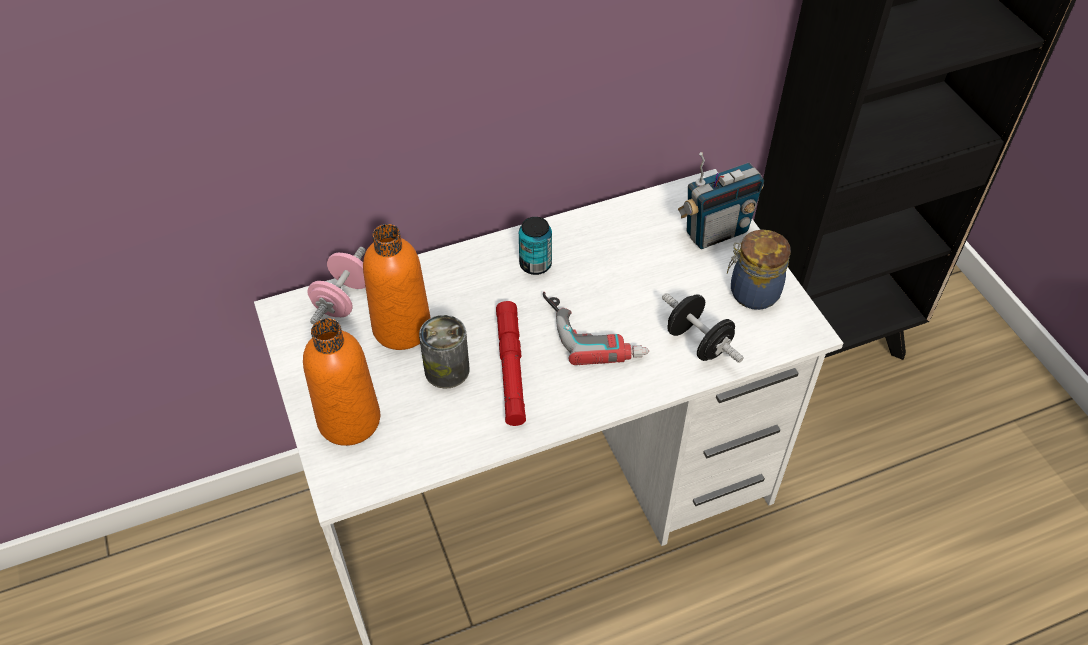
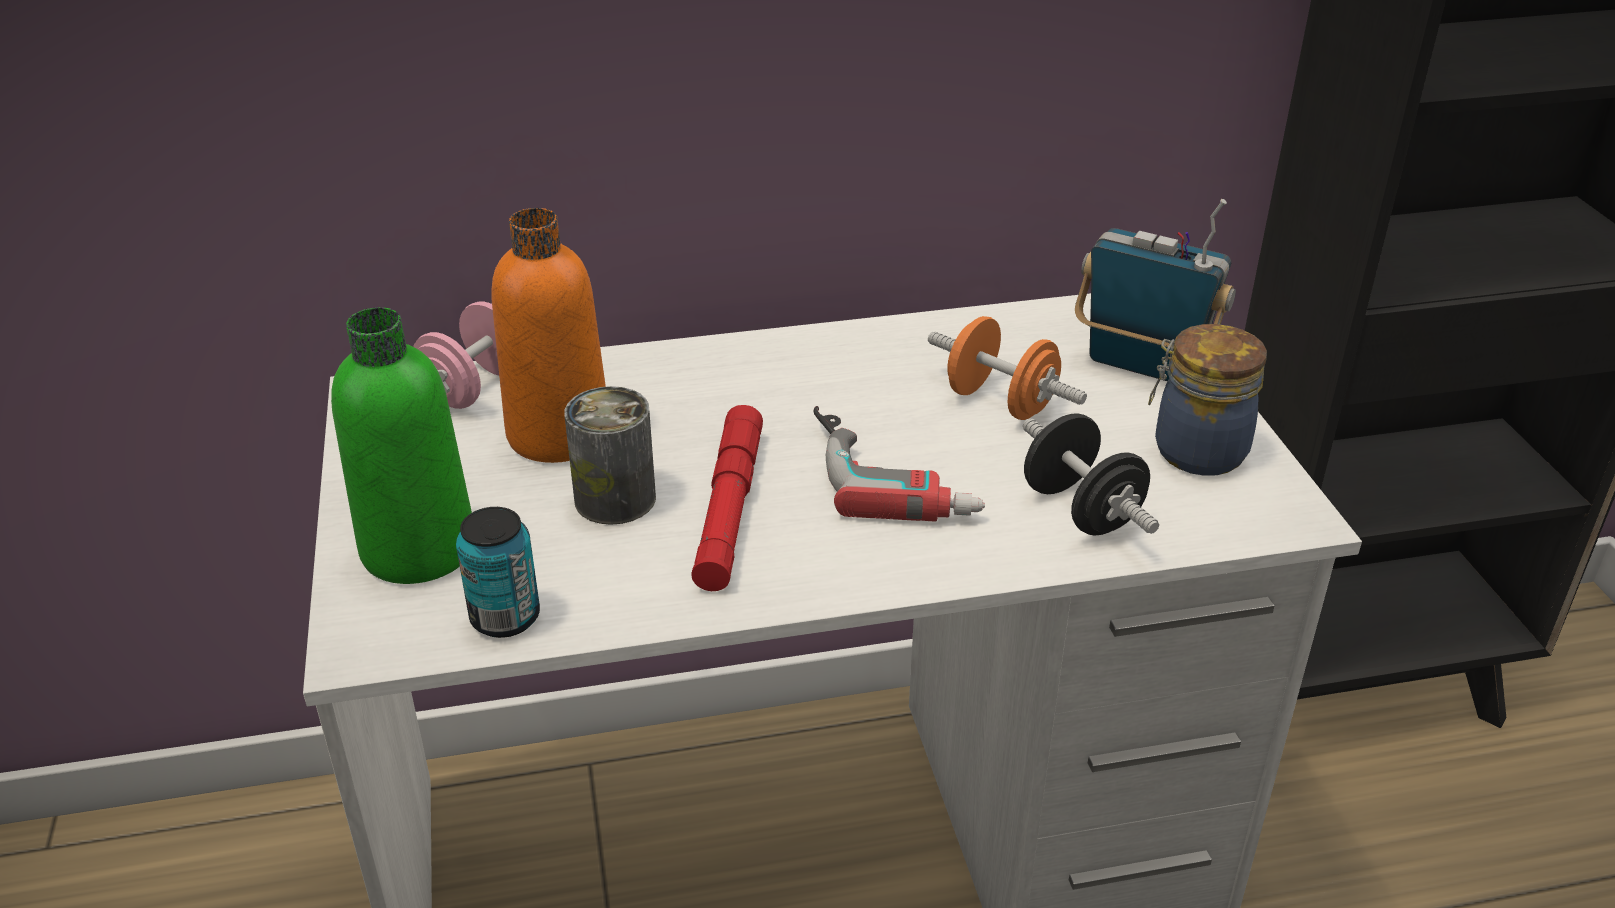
camera: 10 degrees right, 15 degrees down
orange bottle [303,318,380,446] -> green bottle [331,307,472,584]
can [519,217,552,275] -> can moved to [456,507,540,638]
radio [678,152,764,249] -> radio turned 135 degrees counterclockwise [1075,199,1236,381]
none -> orange dumbbell [928,316,1087,420]

